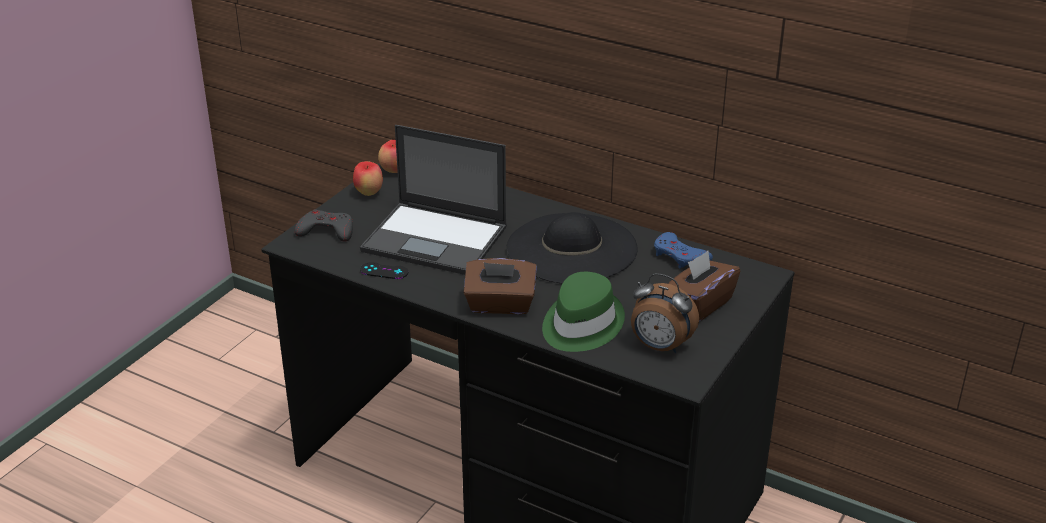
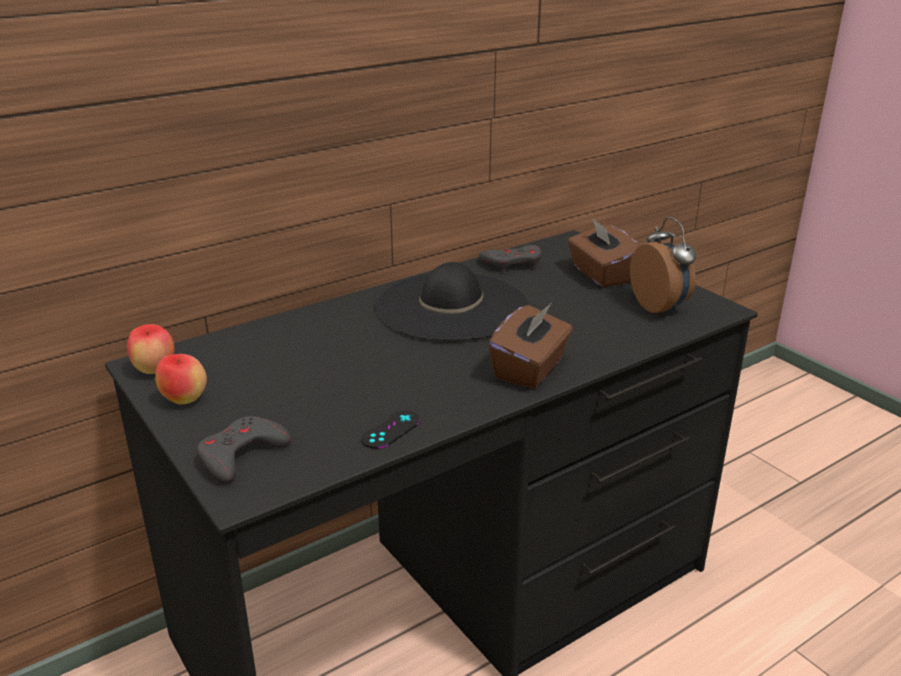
camera: 65 degrees left, 5 degrees down
laptop [360,125,507,275] -> none
green hat [542,272,625,352] -> none
alarm clock [631,273,699,353] -> alarm clock turned 75 degrees counterclockwise [630,217,696,315]
blue game controller [654,232,713,269] -> grey game controller [479,245,542,272]

